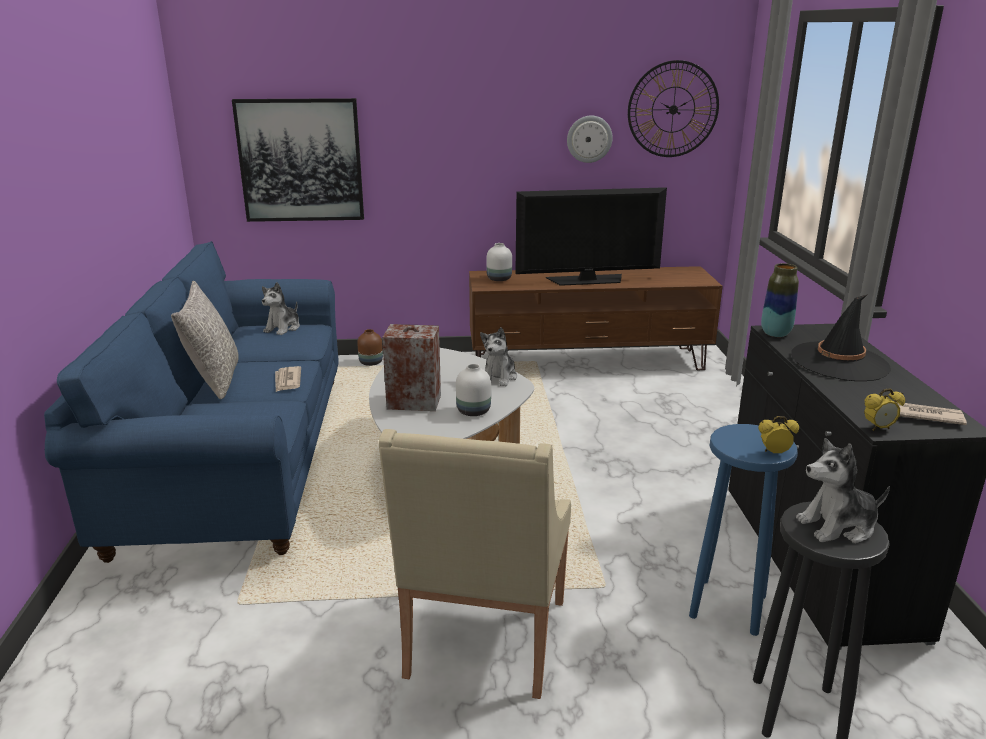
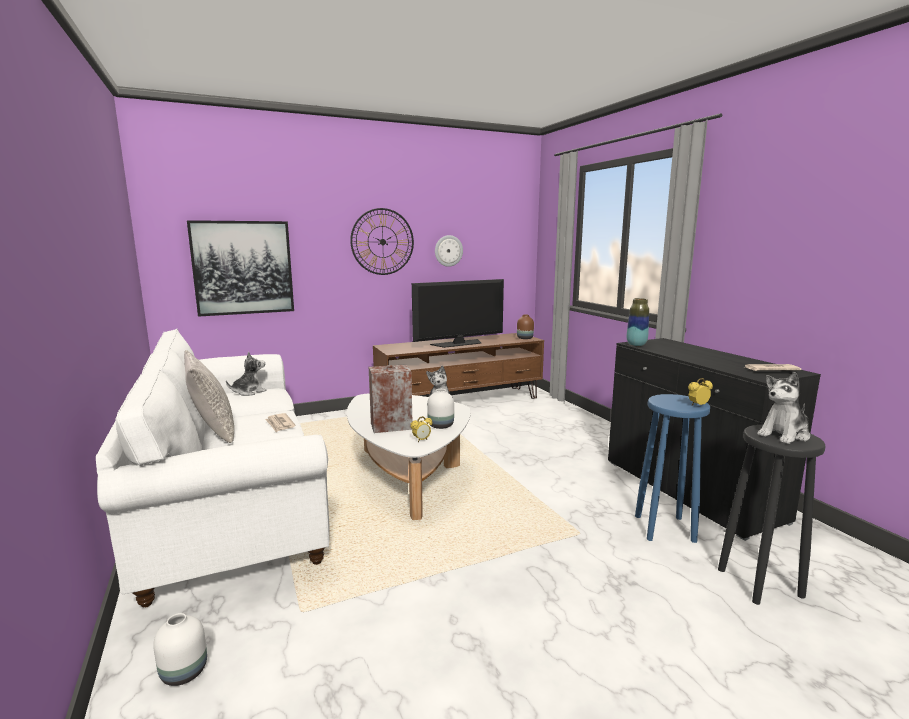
camera: 20 degrees left, 10 degrees down
blue sofa [44,241,339,563] -> white sofa [96,329,330,607]
plush toy [262,282,300,335] -> plush toy turned 135 degrees counterclockwise [226,352,267,396]
brown vase [357,329,383,366] -> brown vase moved to [517,315,534,339]
beige armchair [379,429,571,699] -> none
white vase [487,243,512,281] -> white vase moved to [153,613,207,686]
wall clock [628,60,719,157] -> wall clock moved to [350,208,414,275]
black hat [791,294,891,381] -> none
alarm clock [864,388,905,431] -> alarm clock moved to [410,416,432,442]

